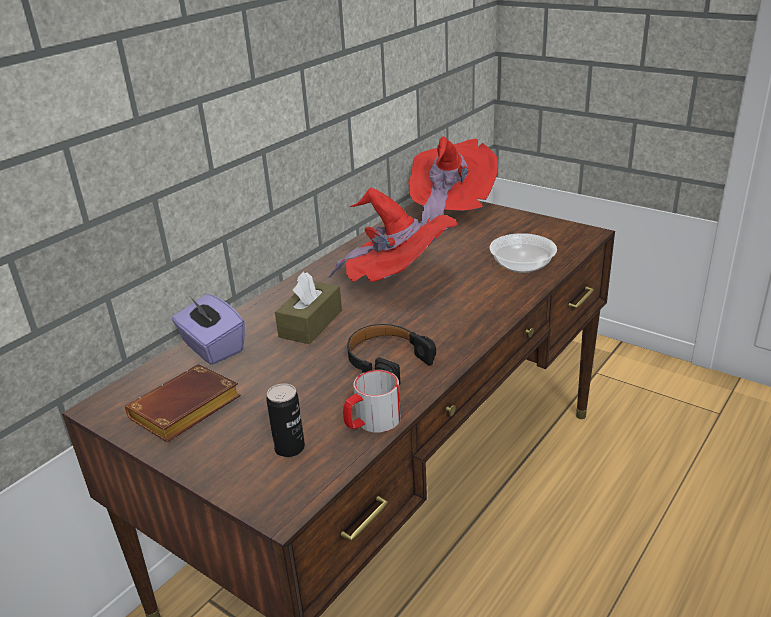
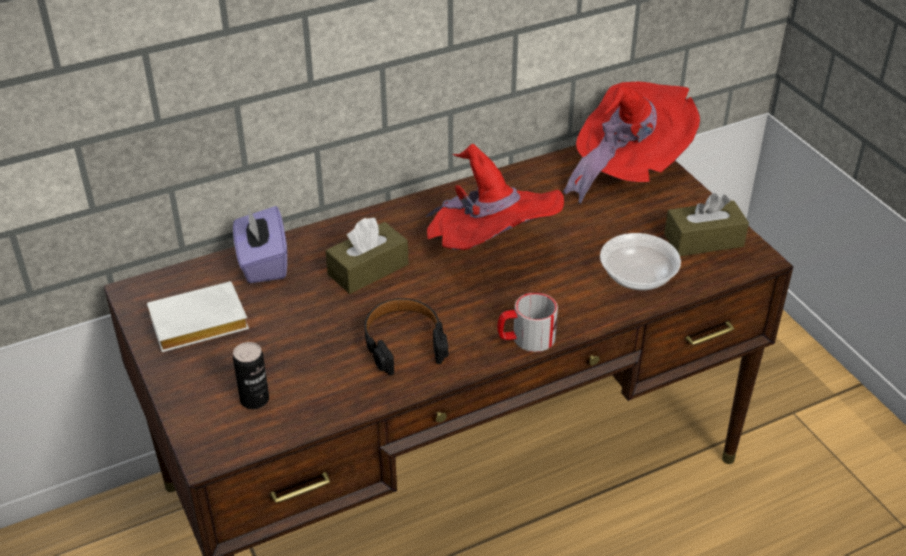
camera: 25 degrees right, 10 degrees up
brown book [125,364,241,442] -> white book [147,281,249,352]
mug [343,370,401,432] -> mug moved to [497,292,558,352]
none -> brown tissue box [664,193,749,256]

